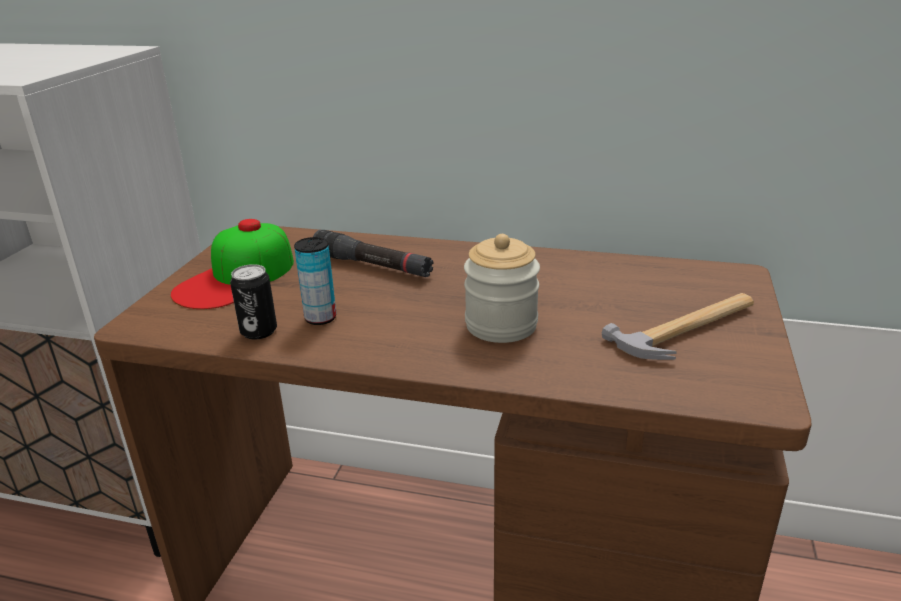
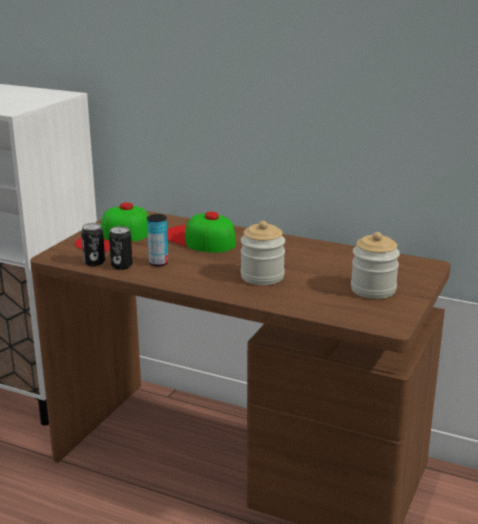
camera: 10 degrees right, 5 degrees down
black flashlight [313,230,434,277] -> cap [167,211,236,253]
hammer [602,293,754,360] -> jar [351,232,400,299]
none -> can [81,223,105,266]

